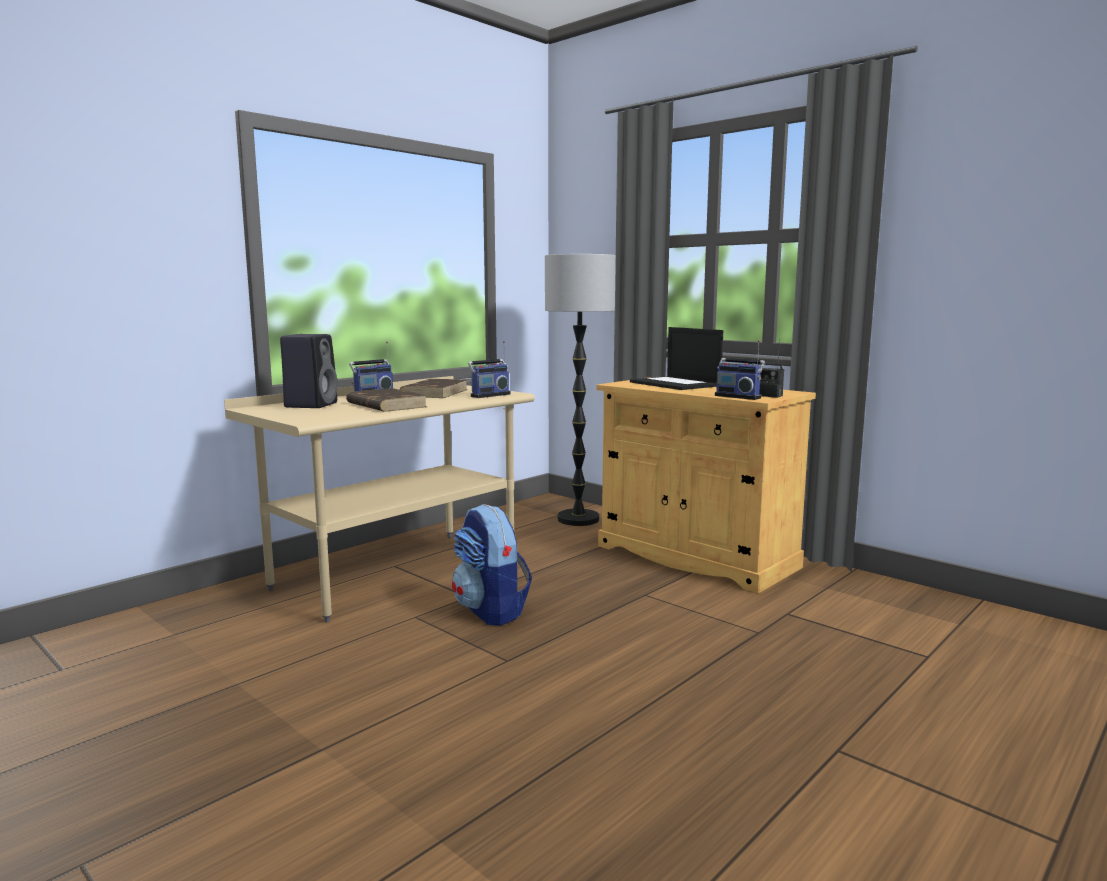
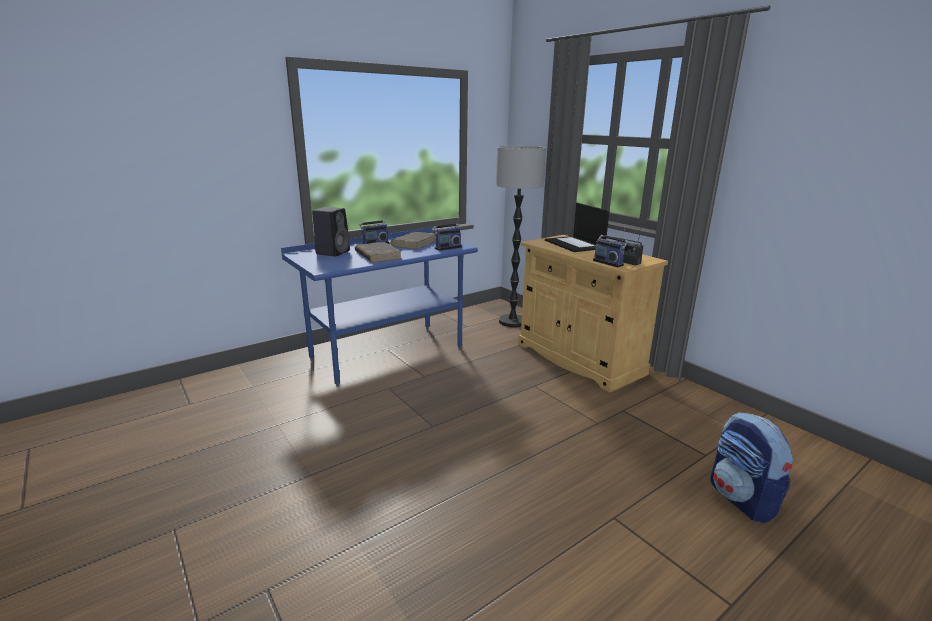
camera: 10 degrees right, 10 degrees up
beige desk [224,376,535,622] -> blue desk [281,228,478,387]
backpack [452,504,532,626] -> backpack moved to [710,412,793,523]

